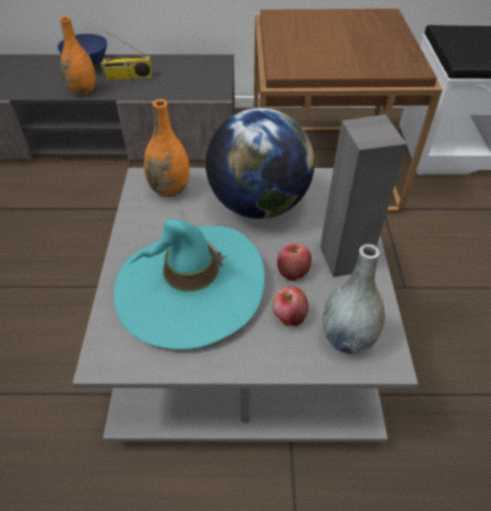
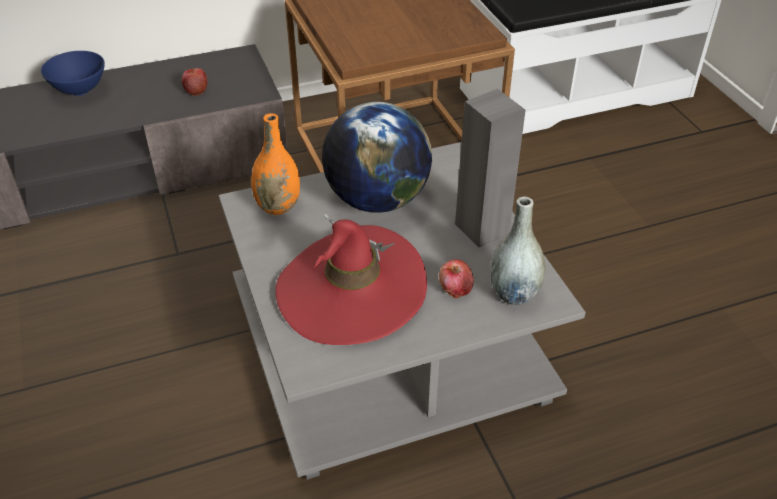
camera: 20 degrees left, 5 degrees down
orange vase [60,17,96,95] -> none
radio [101,31,152,80] -> none
turquoise hat [113,208,265,349] -> red hat [275,214,427,345]
apple [277,244,311,281] -> apple moved to [182,68,207,96]

